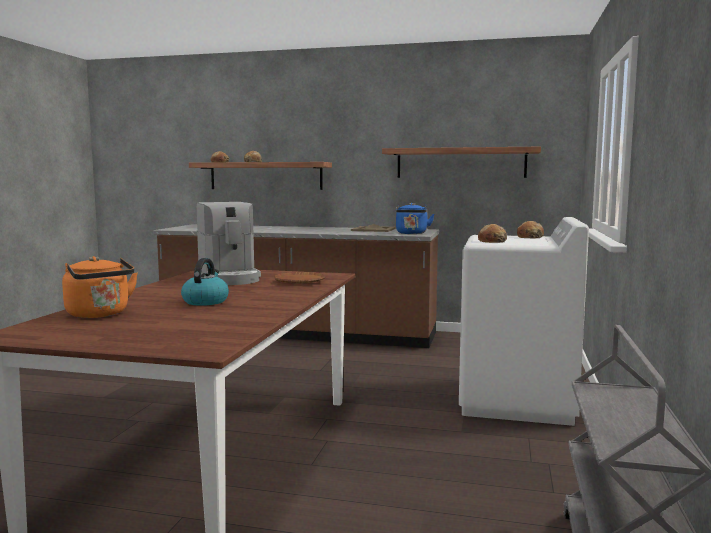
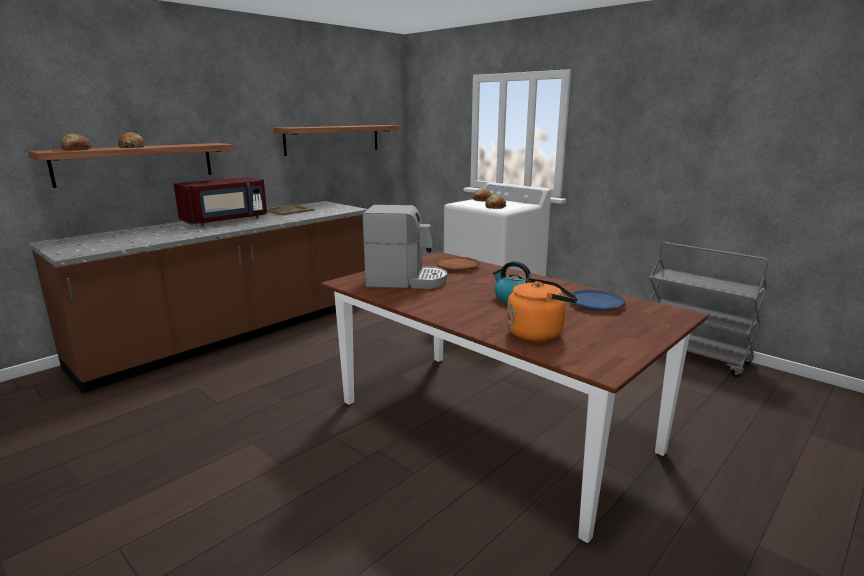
camera: 60 degrees left, 10 degrees up
blue kettle [396,203,435,234] -> none
none -> red microwave [174,177,267,226]
none -> blue plate [572,290,626,311]

